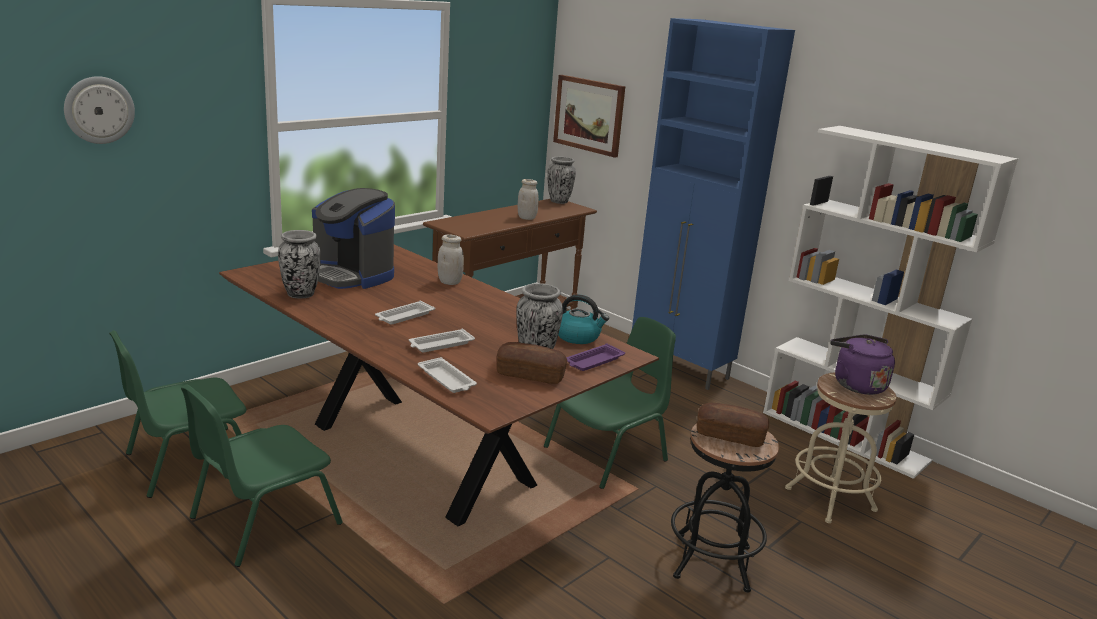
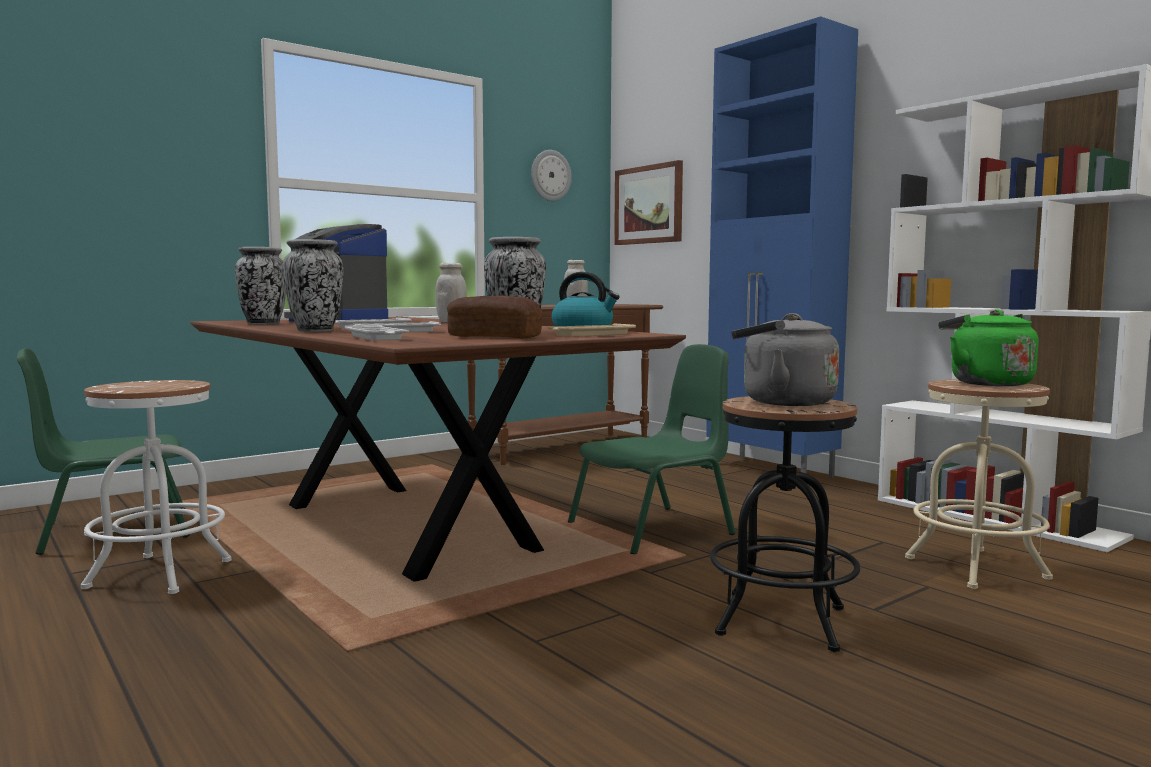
camera: 10 degrees right, 15 degrees down
wall clock [64,76,135,144] -> wall clock moved to [531,150,572,201]
green chair [181,385,343,567] -> white stool [81,380,232,594]
vase [547,156,576,204] -> vase moved to [282,239,343,332]
purple tray [566,344,625,371] -> beige tray [548,323,636,337]
bread [697,403,769,447] -> grey kettle [731,313,839,406]
purple kettle [830,335,895,395] -> green kettle [938,309,1038,386]

